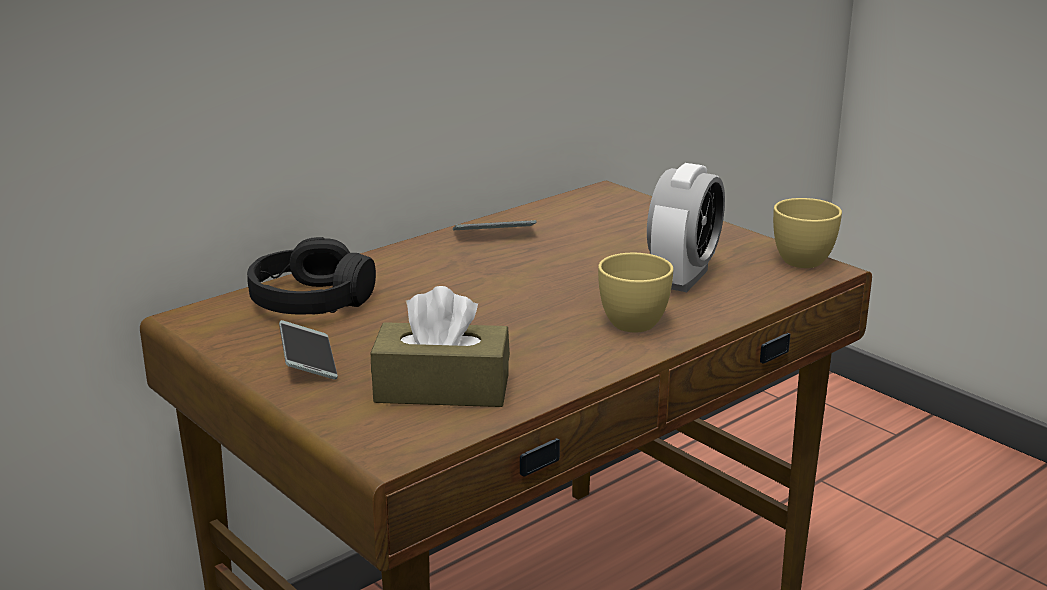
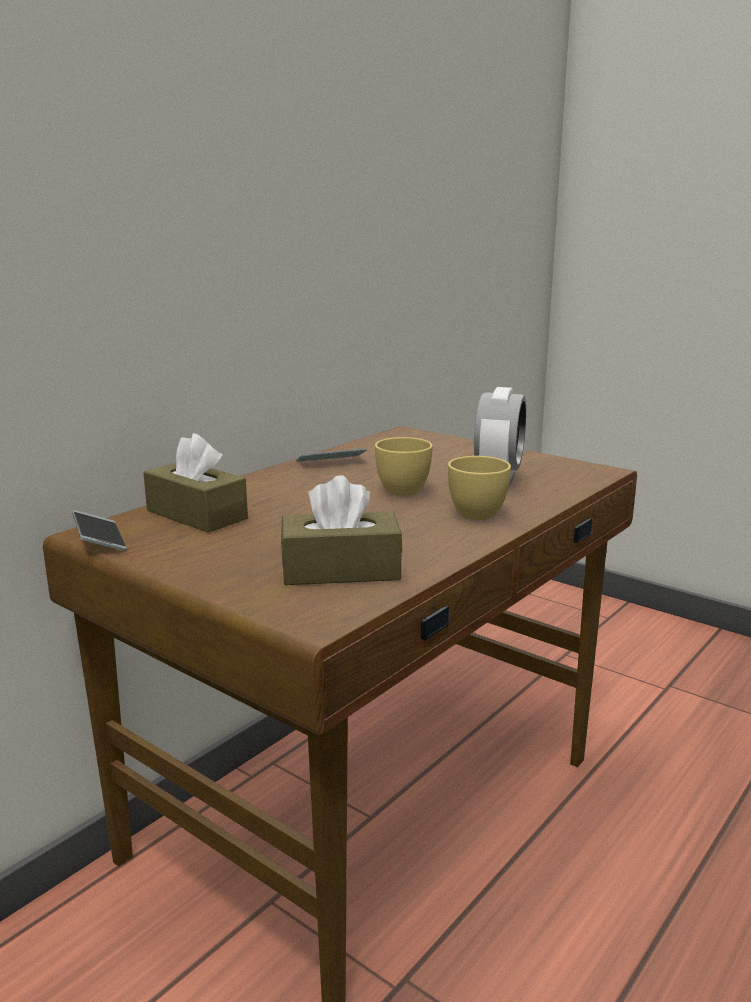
camera: 10 degrees left, 5 degrees down
black headphones [247,237,376,315] -> brown tissue box [143,433,248,532]
phone [279,320,338,380] -> phone moved to [72,510,127,551]
yellow cup [773,198,842,268] -> yellow cup moved to [375,437,433,496]

